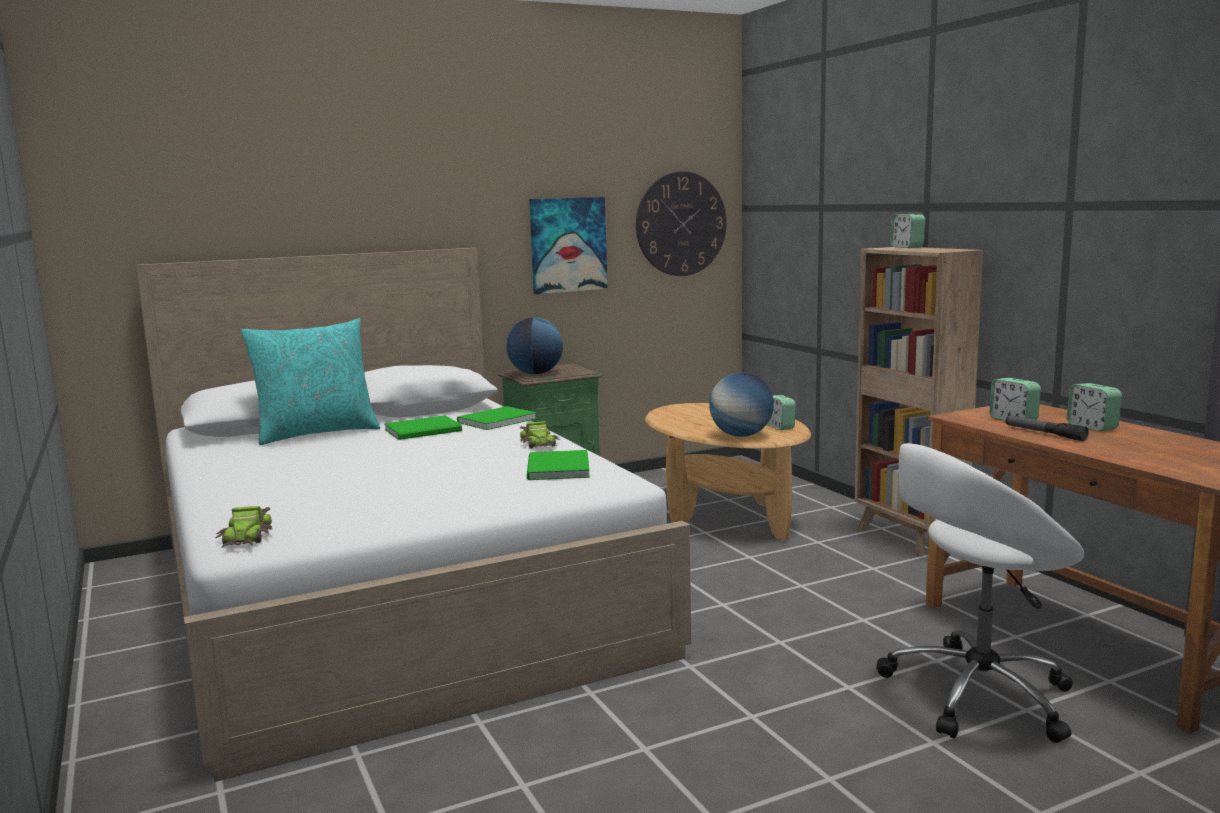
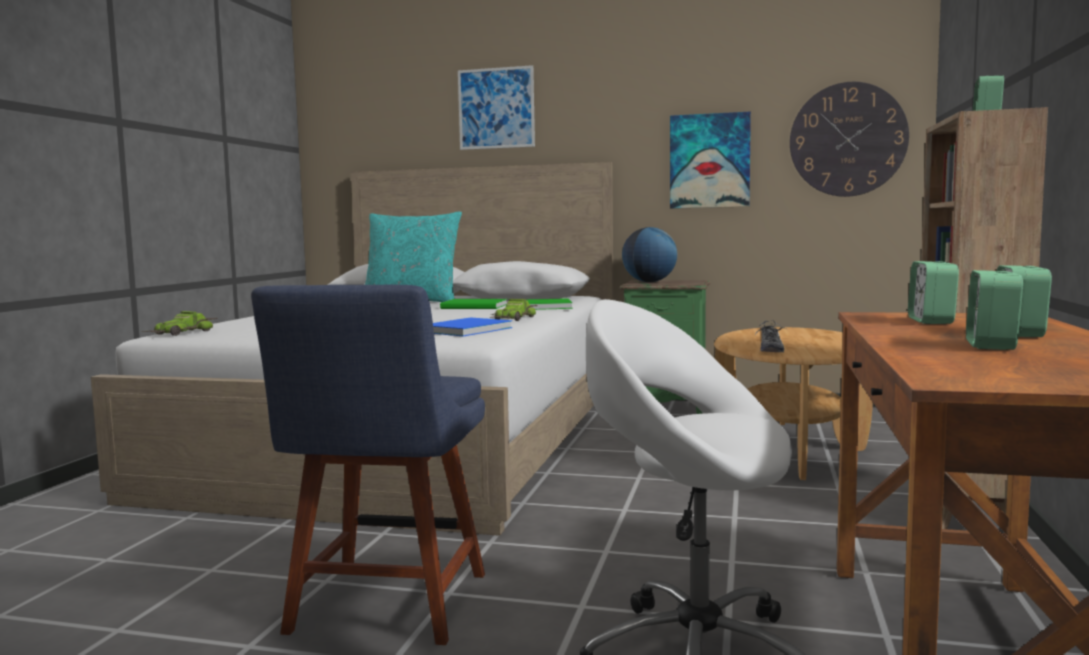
camera: 40 degrees right, 5 degrees down
green book [527,450,590,480] -> blue book [433,317,512,336]
globe [709,373,774,437] -> shoe [755,321,788,353]
alarm clock [767,395,796,430] -> alarm clock moved to [966,270,1023,350]
flashlight [1006,415,1088,441] -> none
none -> blue chair [251,285,485,645]
none -> picture [458,65,535,150]

